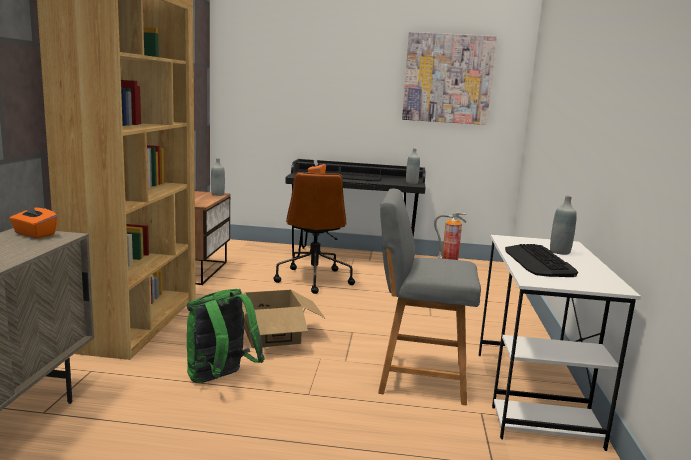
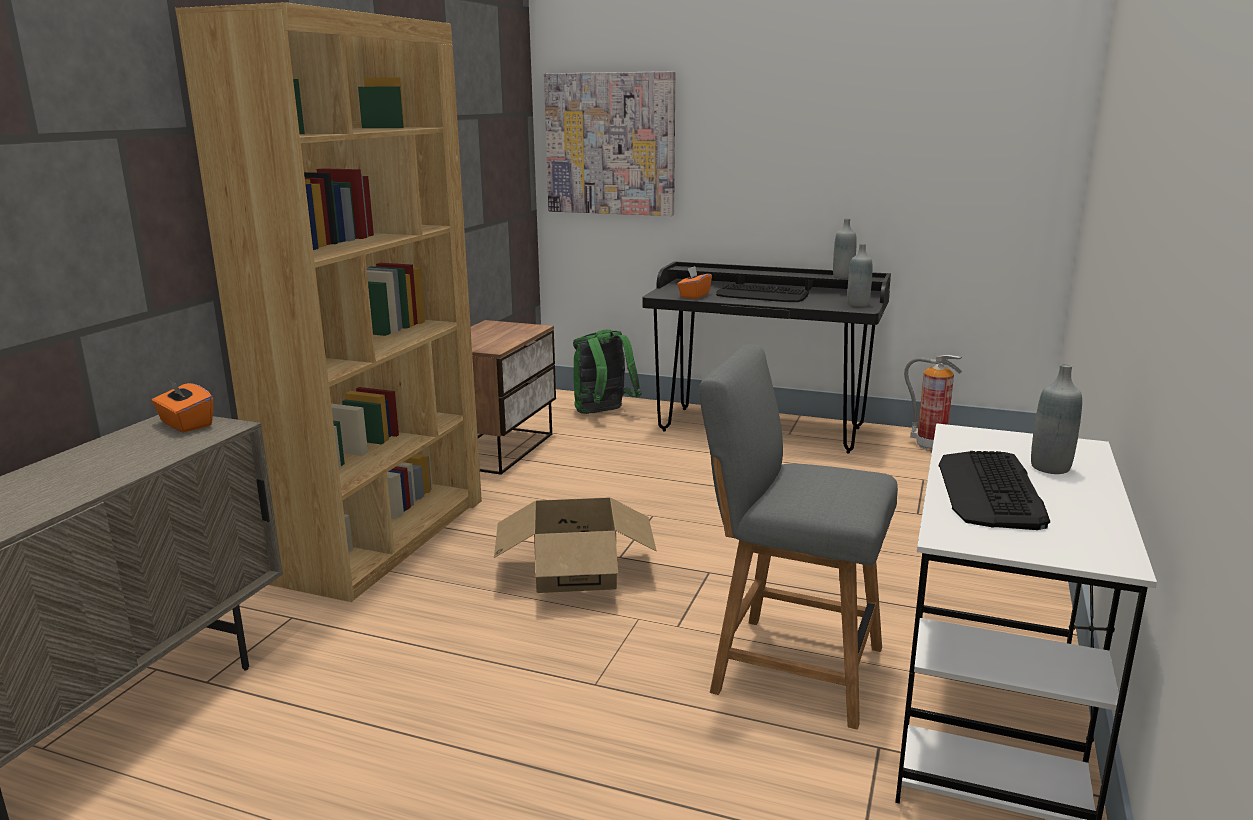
camera: 15 degrees right, 5 degrees up
green backpack [187,289,265,383] -> green backpack moved to [573,330,641,414]
grey bottle [211,158,225,196] -> grey bottle moved to [833,218,857,278]
brown office chair [273,172,355,294] -> none
picture [402,32,497,125] -> picture moved to [544,71,675,216]

